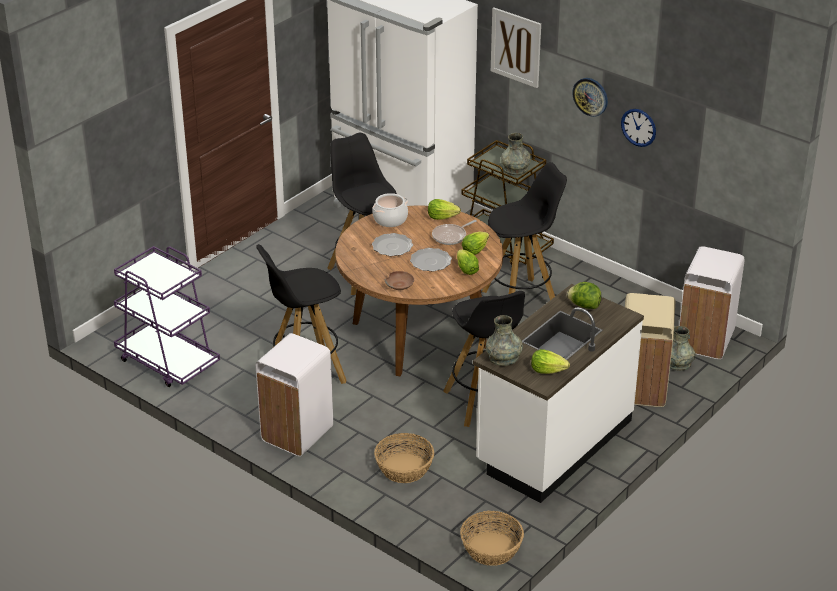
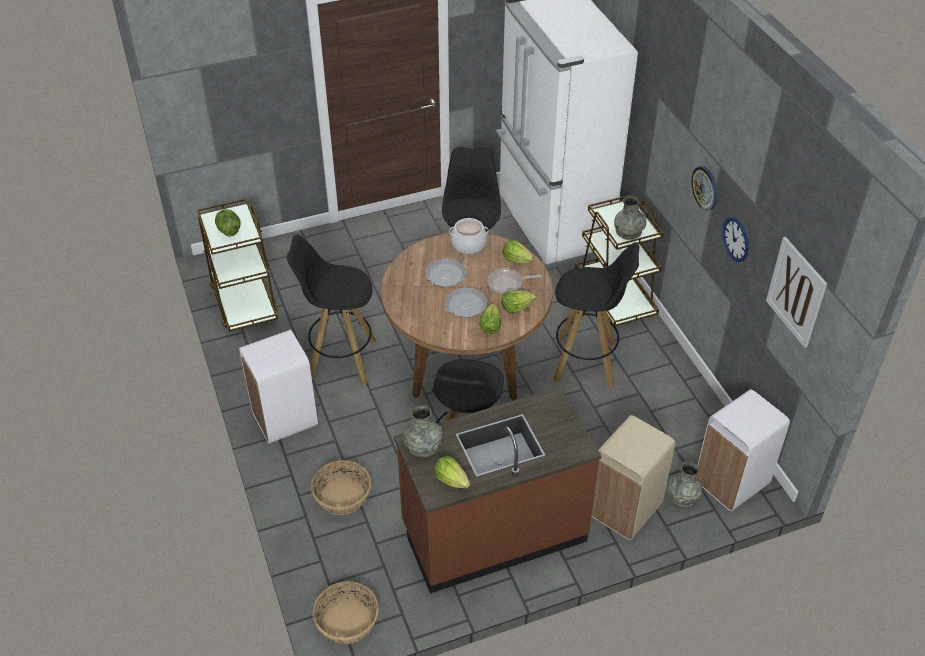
camera: 30 degrees right, 10 degrees up
purple cart [114,246,220,387] -> brown cart [197,198,278,332]
brown bowl [385,271,414,290] -> none
white counter [473,284,644,503] -> brown counter [394,387,601,593]
picture [491,7,541,88] -> picture moved to [766,237,827,348]
lettuce [567,282,601,309] -> lettuce moved to [215,209,241,236]

